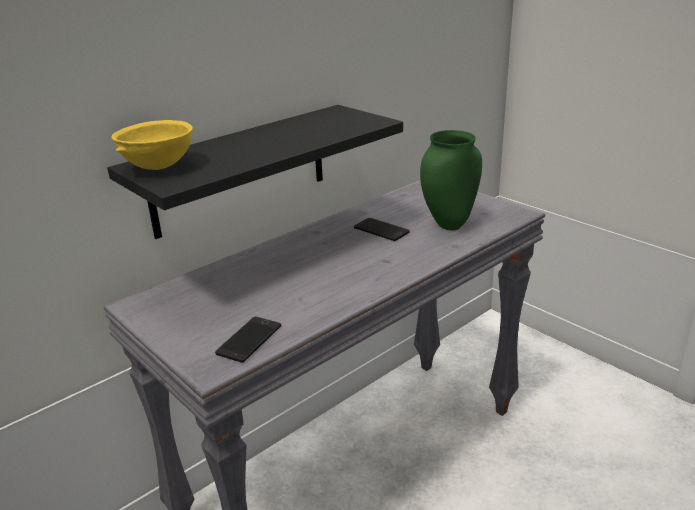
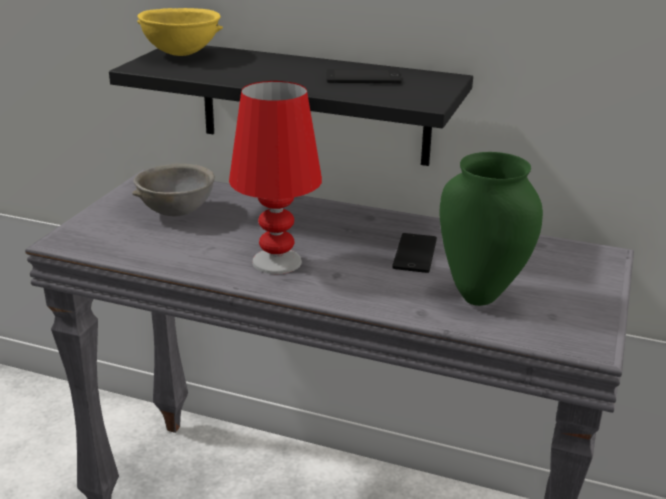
camera: 60 degrees right, 0 degrees up
phone [215,317,281,363] -> phone moved to [326,69,402,84]
none -> grey bowl [132,163,215,216]
none -> red table lamp [229,81,322,274]

